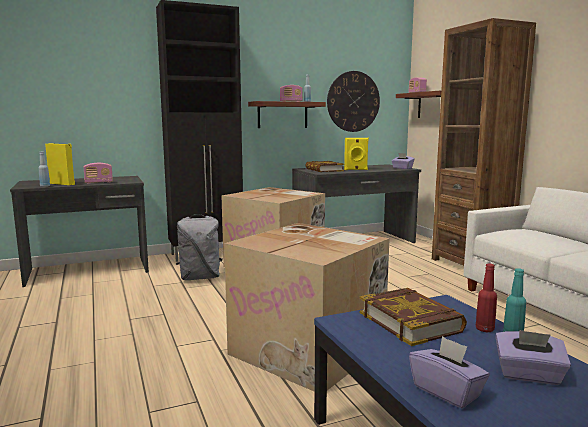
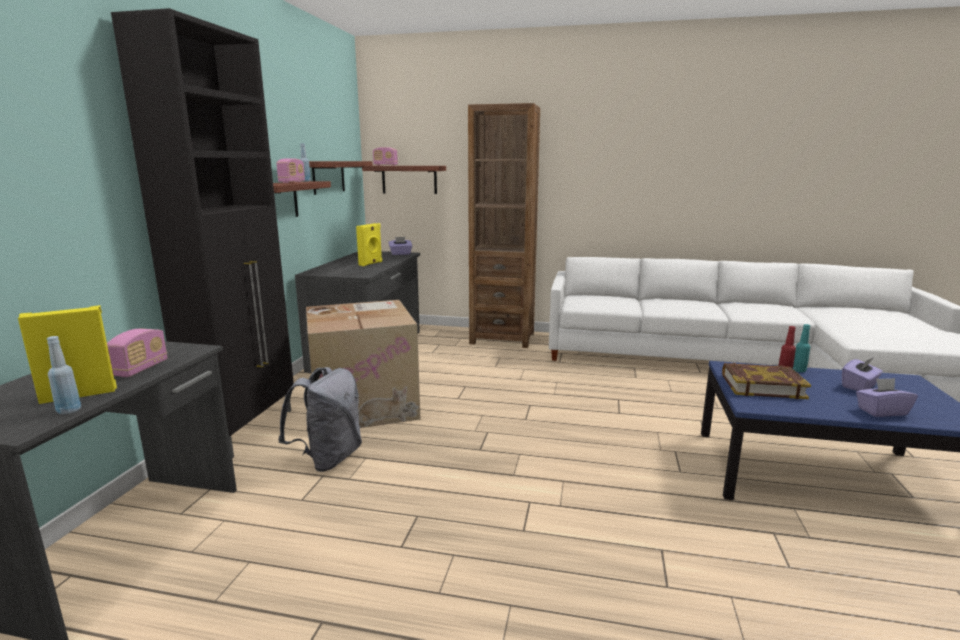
camera: 55 degrees left, 5 degrees up
cardboard box [224,223,390,391] -> none
book [305,161,344,172] -> none
wall clock [327,71,380,132] -> shelf [309,161,373,195]

